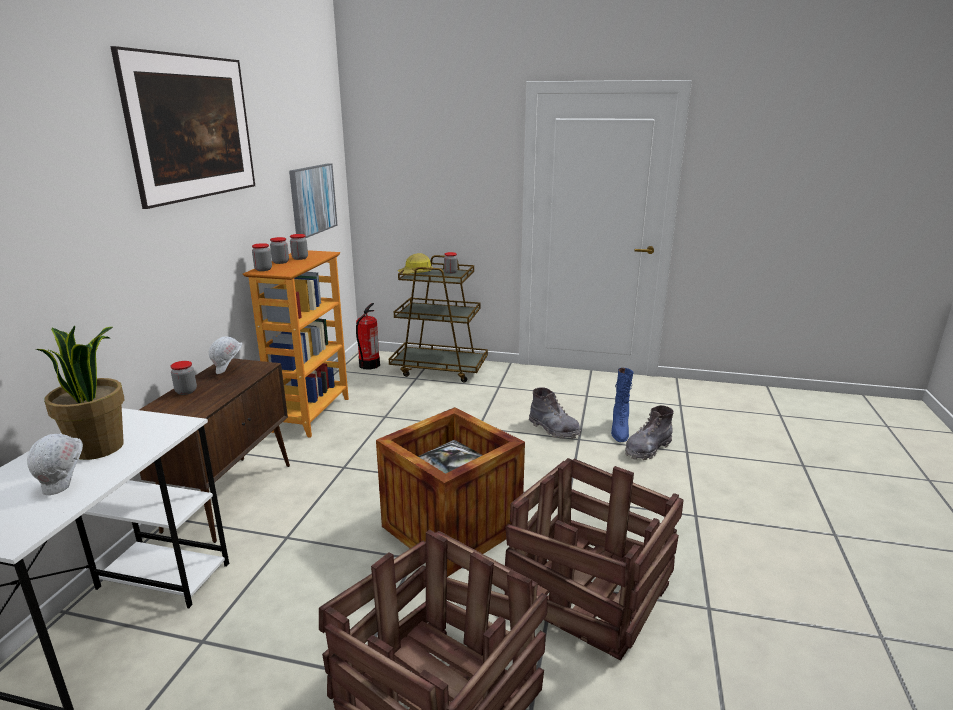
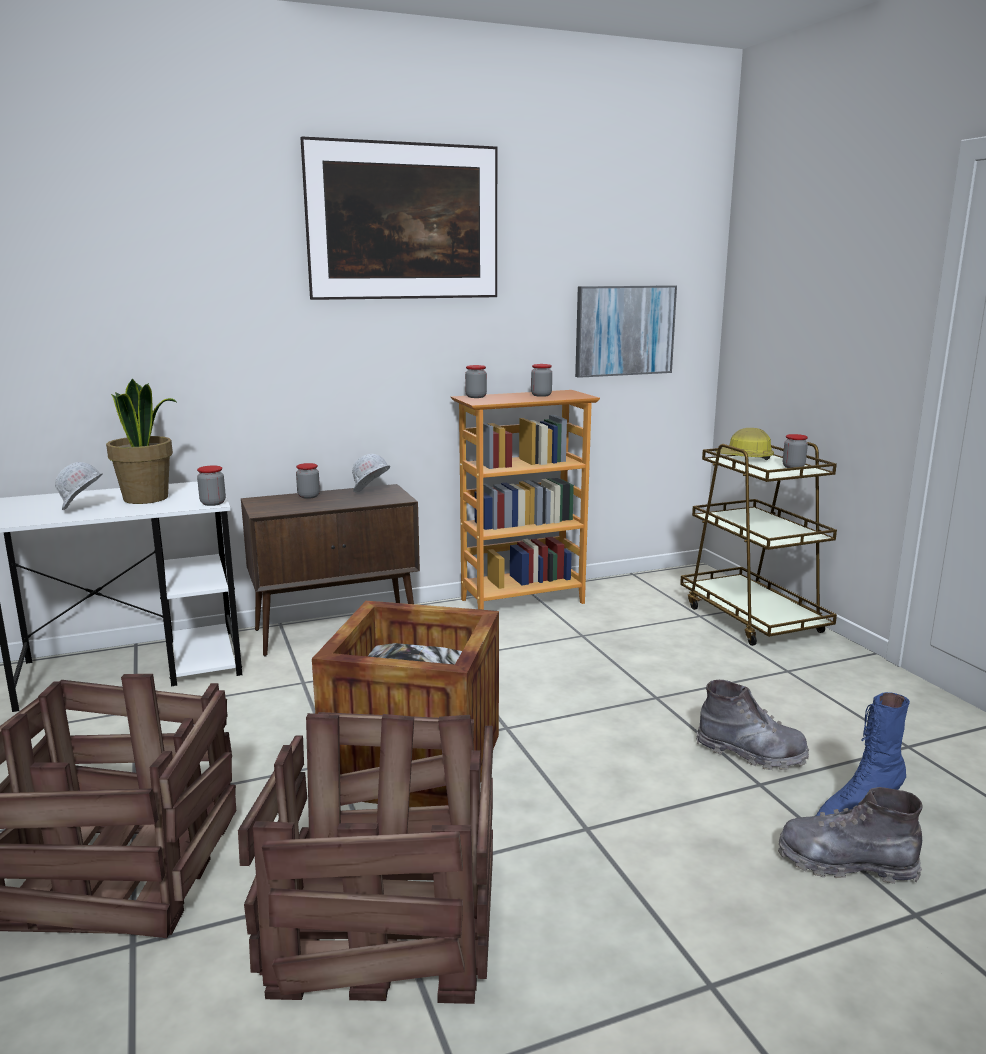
camera: 55 degrees right, 5 degrees down
jar [270,237,289,264] -> jar moved to [197,465,226,506]
fire extinguisher [356,303,380,370] -> none
grey boot [529,387,581,439] -> grey boot turned 75 degrees counterclockwise [696,680,809,770]

